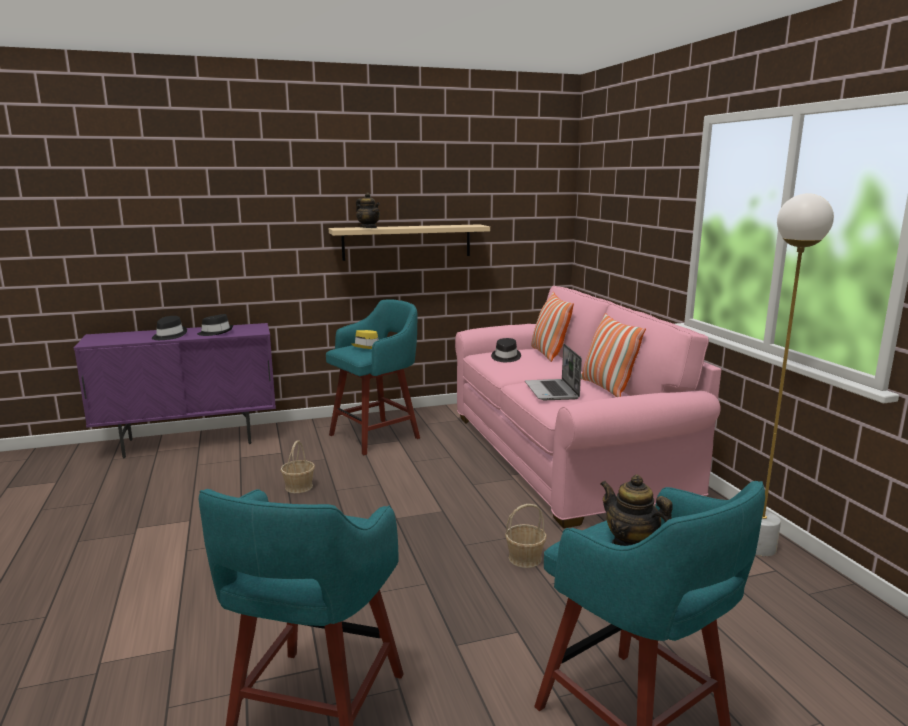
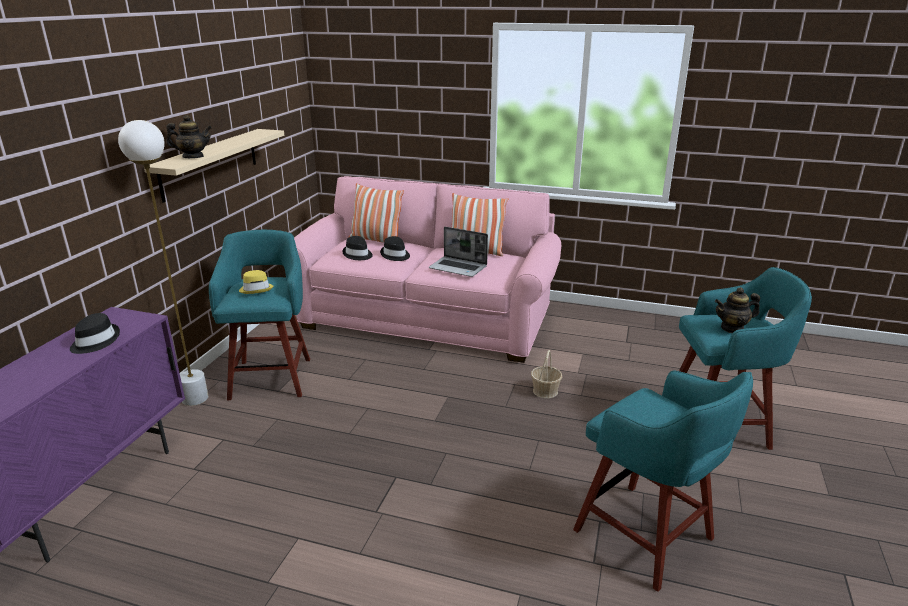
camera: 55 degrees left, 10 degrees up
black hat [152,316,187,340] -> black hat moved to [380,236,410,261]
basket [281,440,315,493] -> none
white floor lamp [755,193,834,556] -> white floor lamp moved to [118,120,208,406]

